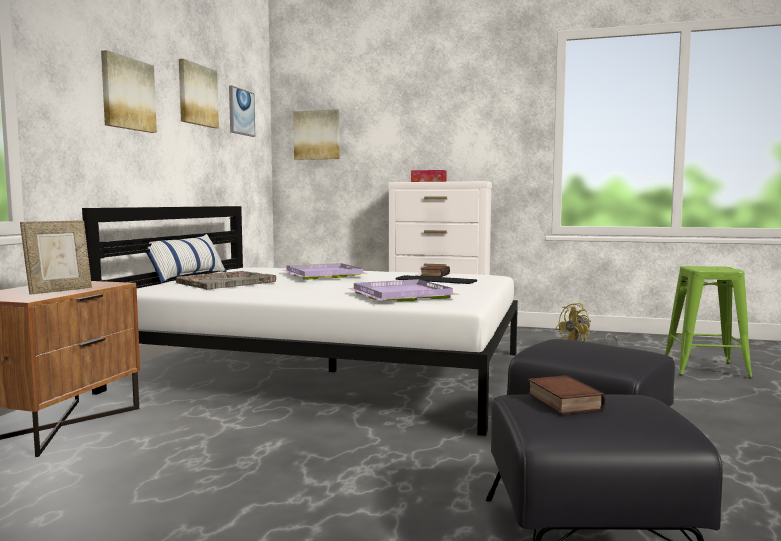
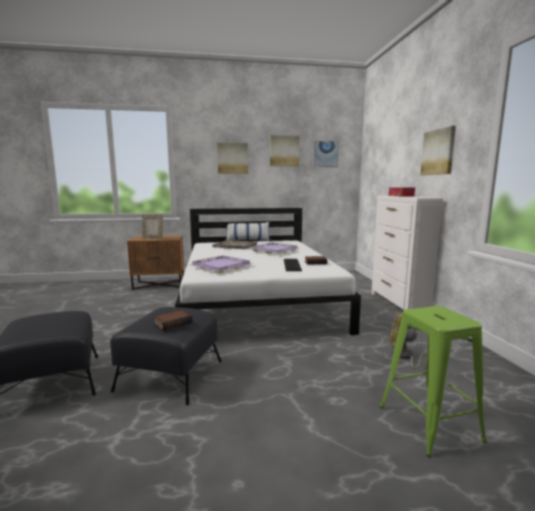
camera: 65 degrees right, 5 degrees up
picture [293,109,340,160] -> picture moved to [420,126,456,175]
book [528,375,606,415] -> book moved to [153,310,192,331]

